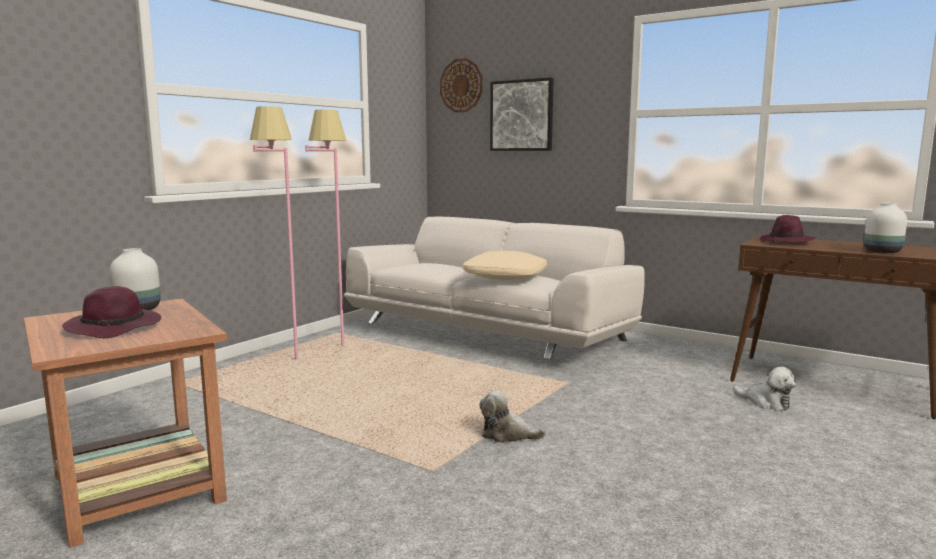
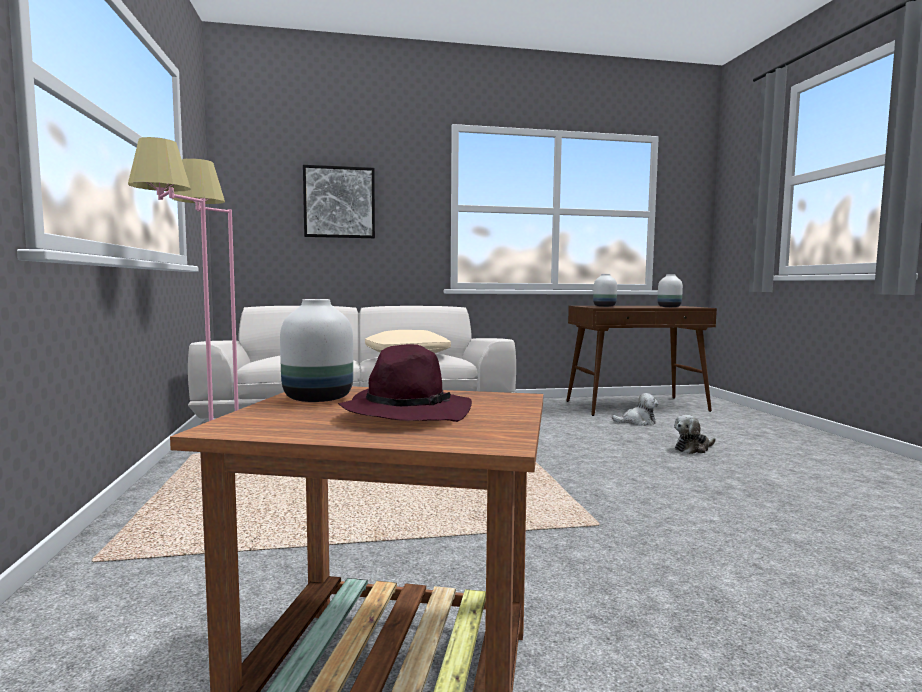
camera: 45 degrees left, 5 degrees down
wall clock [440,58,483,112] -> none
plush toy [480,390,546,443] -> plush toy moved to [674,415,715,454]
purple hat [760,215,816,242] -> white vase [593,274,617,307]

